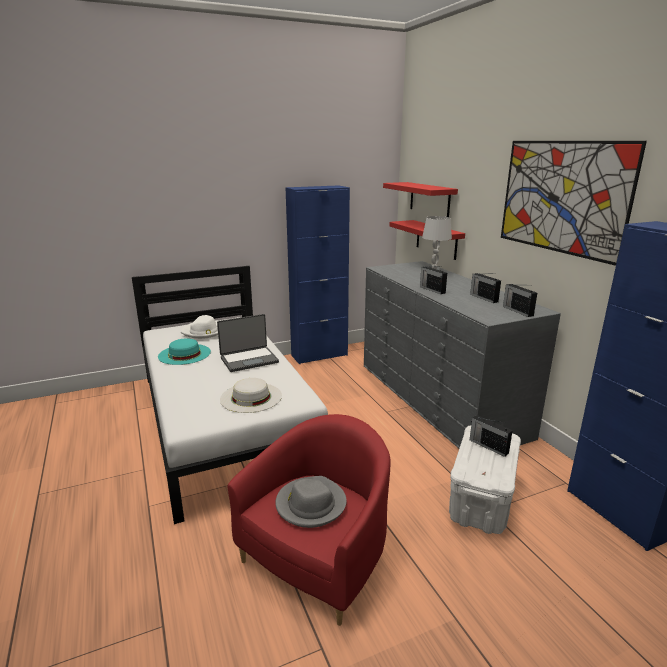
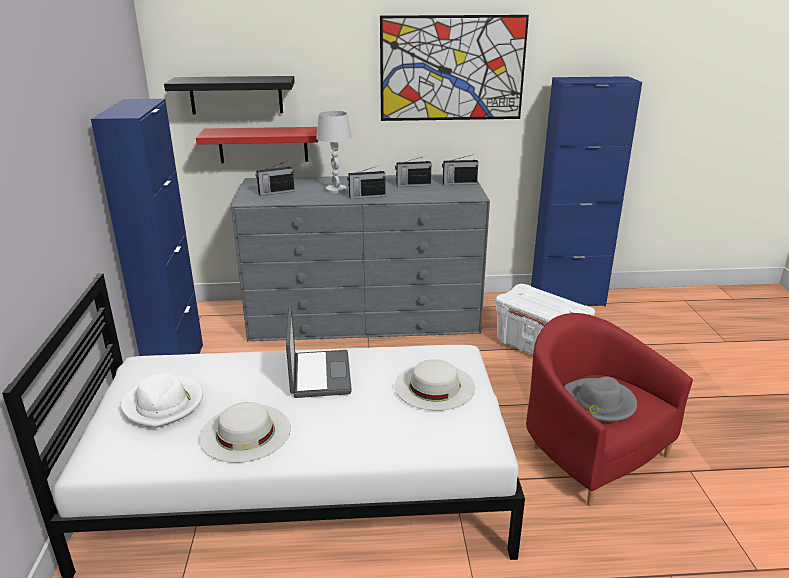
camera: 70 degrees left, 5 degrees up
turquoise hat [158,338,211,365] -> white hat [199,402,291,463]
red shelf [383,182,458,217] -> black shelf [164,76,295,114]
radio [470,415,513,457] -> radio moved to [255,161,295,196]

